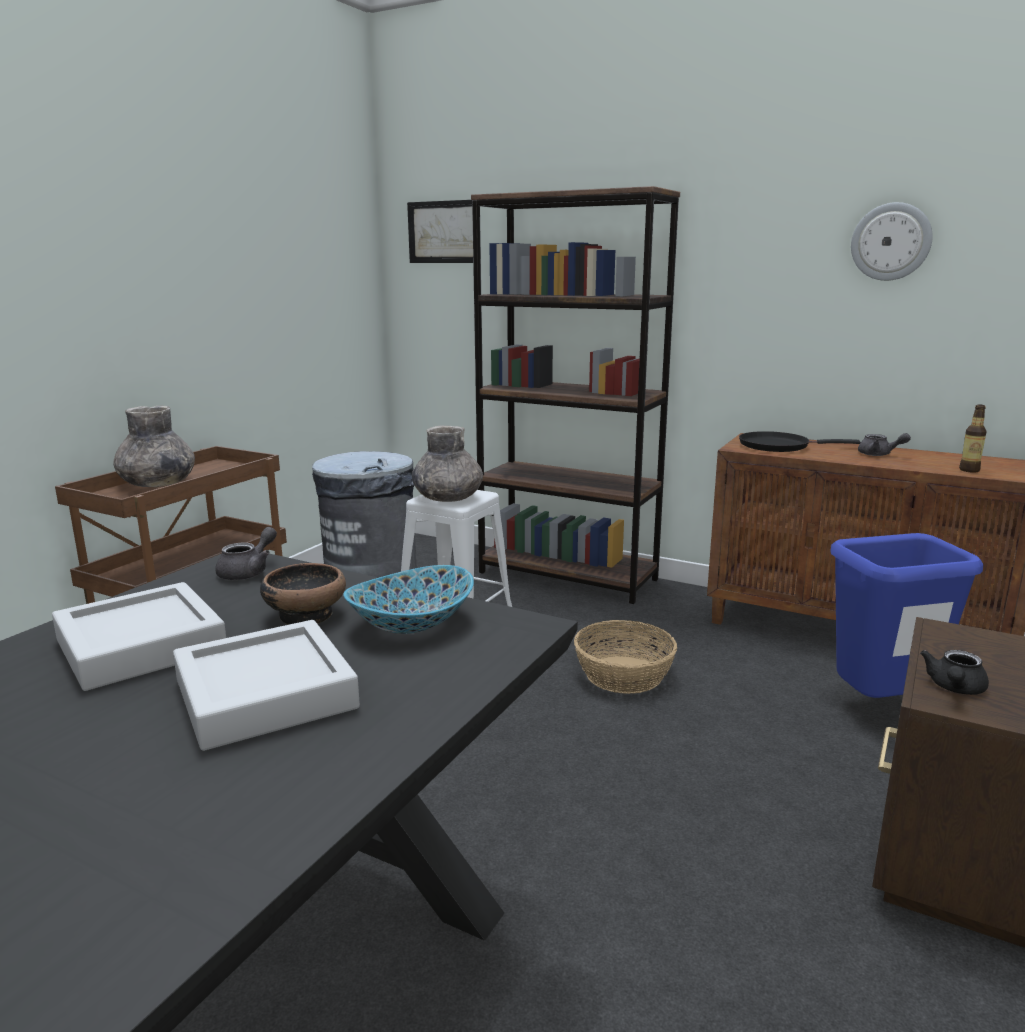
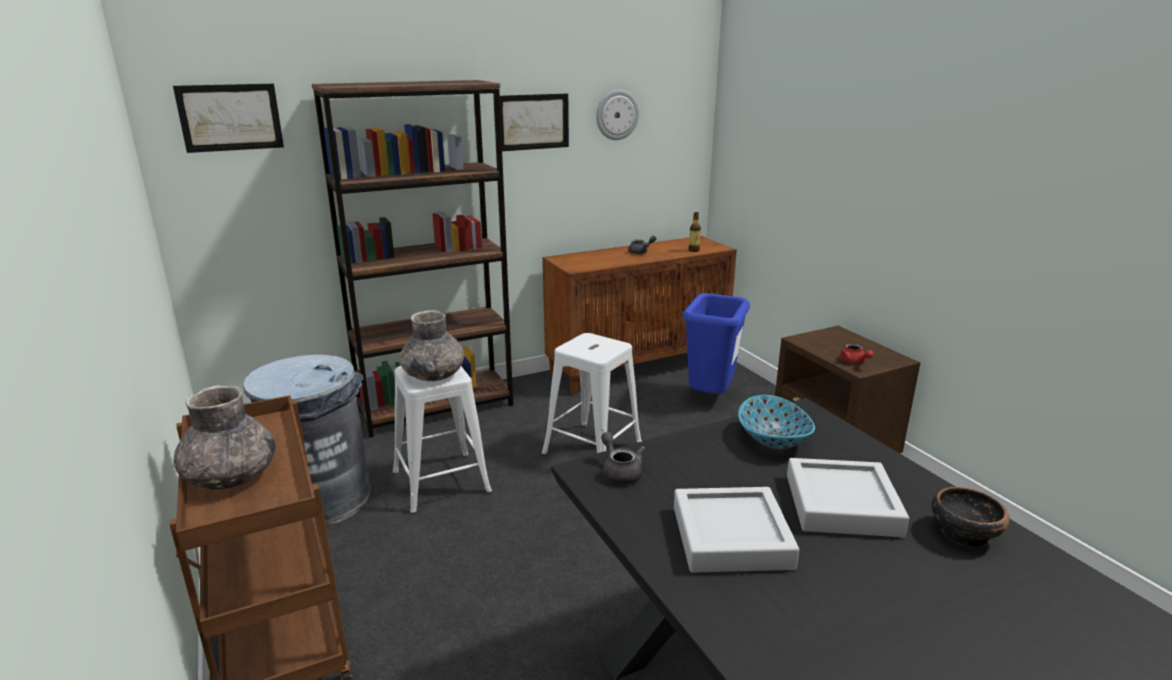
camera: 55 degrees left, 5 degrees up
bowl [260,563,346,625] -> bowl moved to [932,487,1010,548]
basket [574,620,677,694] -> white stool [542,333,642,455]
black frying pan [739,431,860,452] -> none
black teapot [920,650,989,695] -> red teapot [840,344,874,364]
none -> picture [500,93,569,151]

